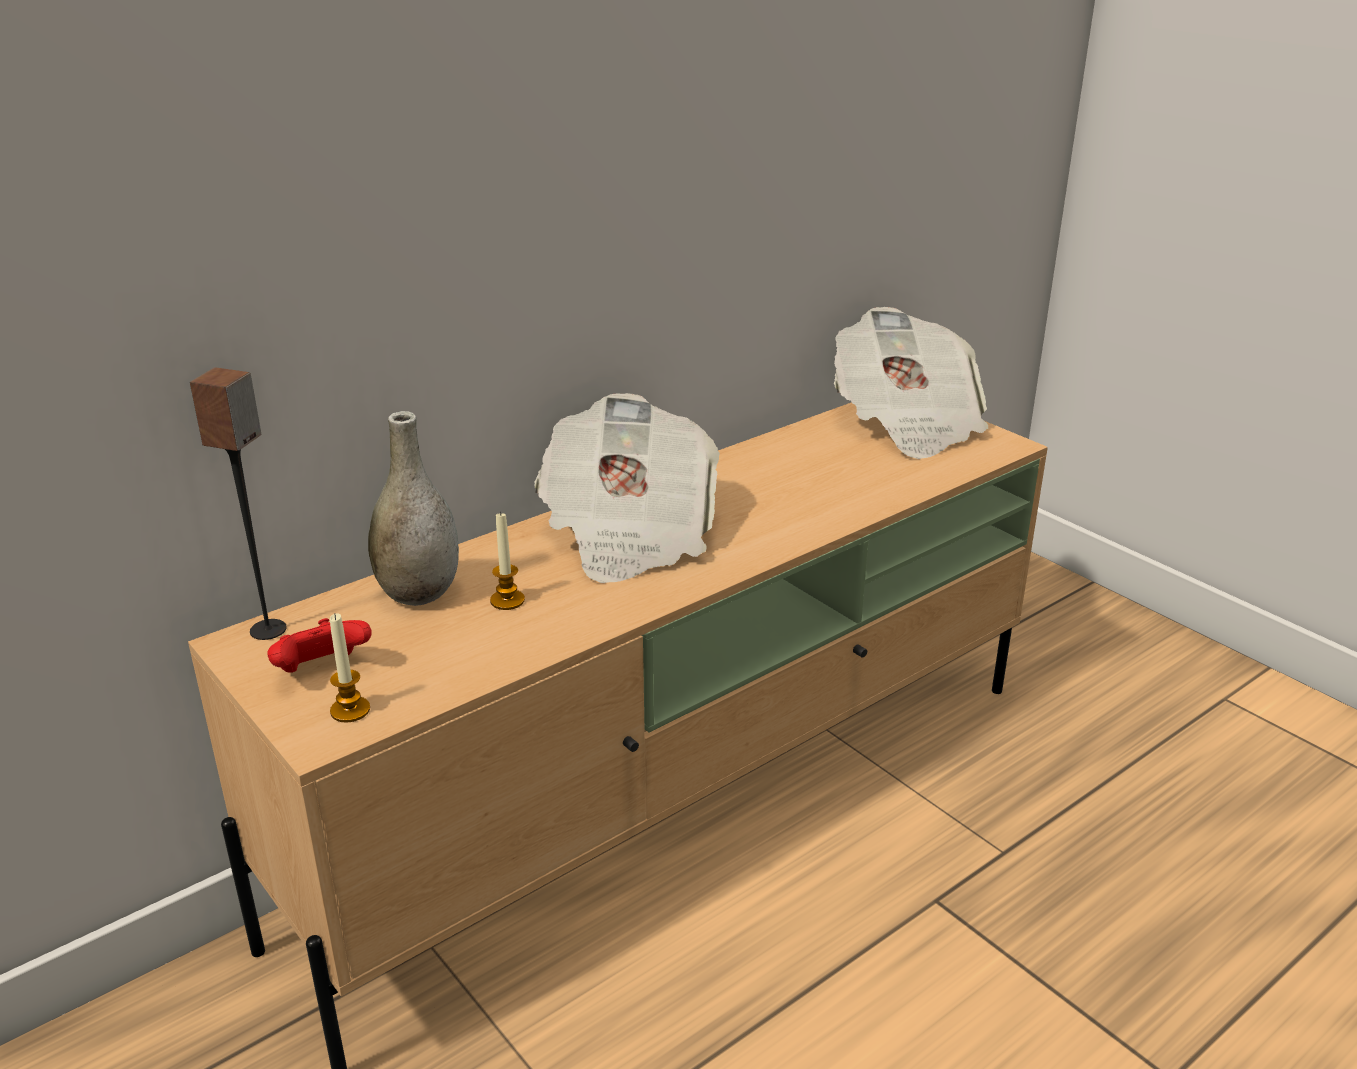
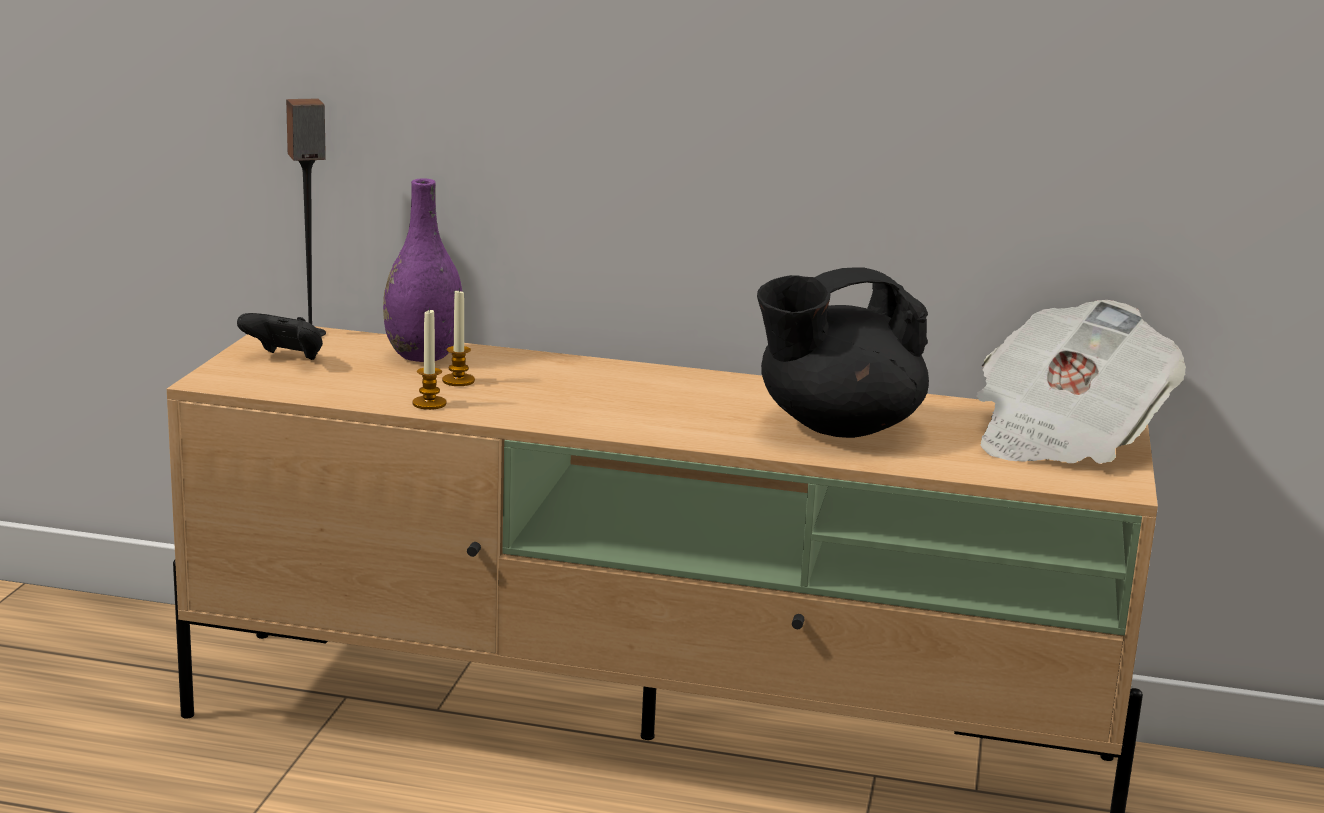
camera: 50 degrees right, 10 degrees down
red game controller [267,618,372,673] -> black game controller [237,313,323,360]
candle [330,613,370,723] -> candle moved to [412,308,446,410]
grey vase [368,411,459,606] -> purple vase [383,178,462,362]
newspaper [534,393,720,583] -> none
none -> black teapot [757,267,929,438]

